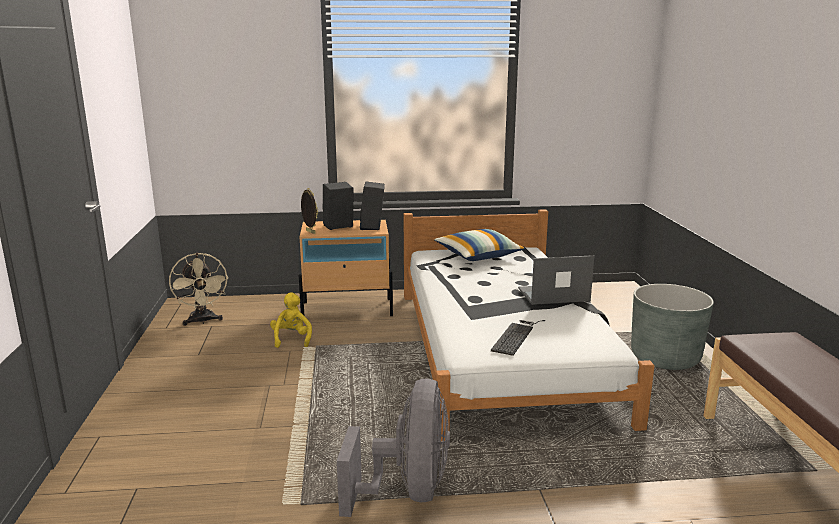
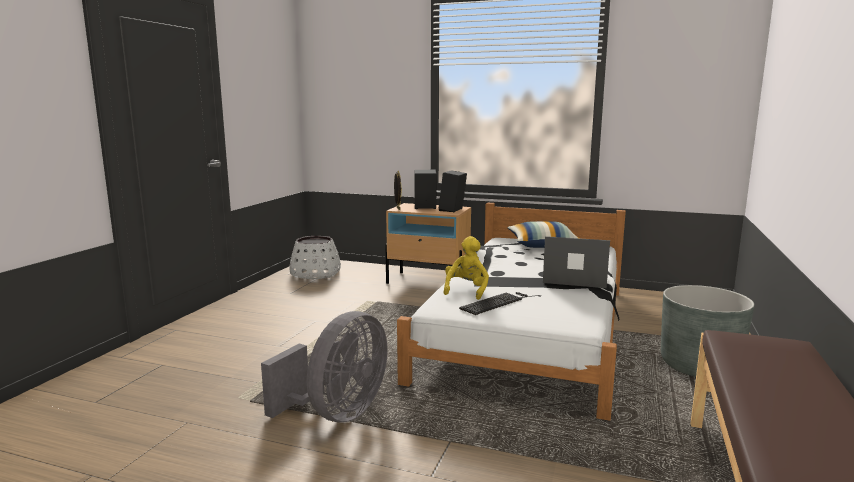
camera: 25 degrees right, 5 degrees down
beige fan [169,253,228,326] -> white planter [289,236,341,279]
yellow plush toy [270,292,312,348] -> yellow plush toy moved to [444,236,489,300]

